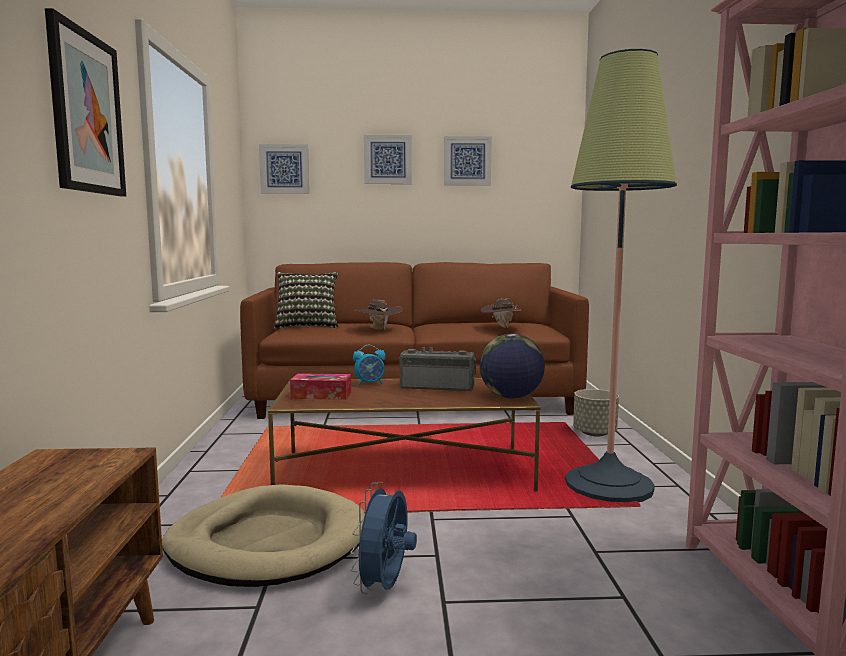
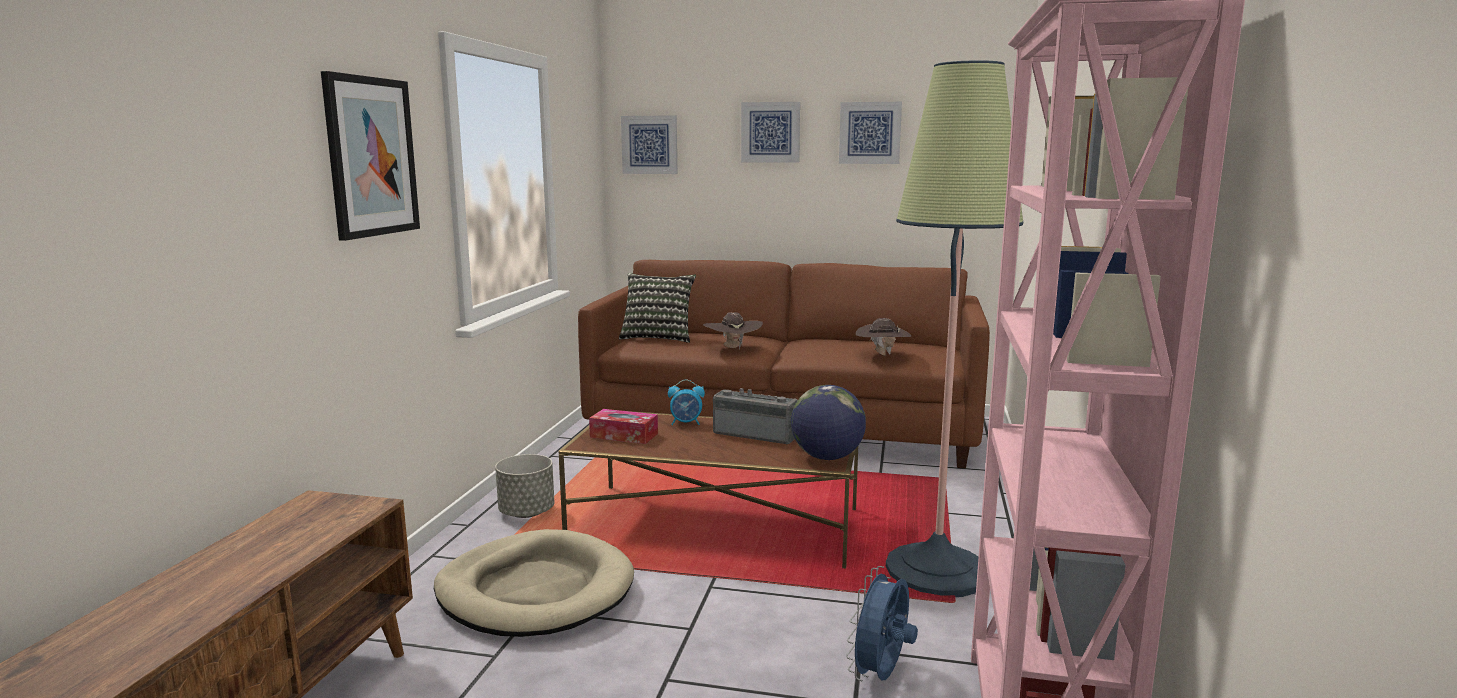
camera: 15 degrees right, 5 degrees up
blue fan [350,482,417,594] -> blue fan moved to [846,566,918,681]
grey planter [573,389,619,437] -> grey planter moved to [495,454,554,518]

